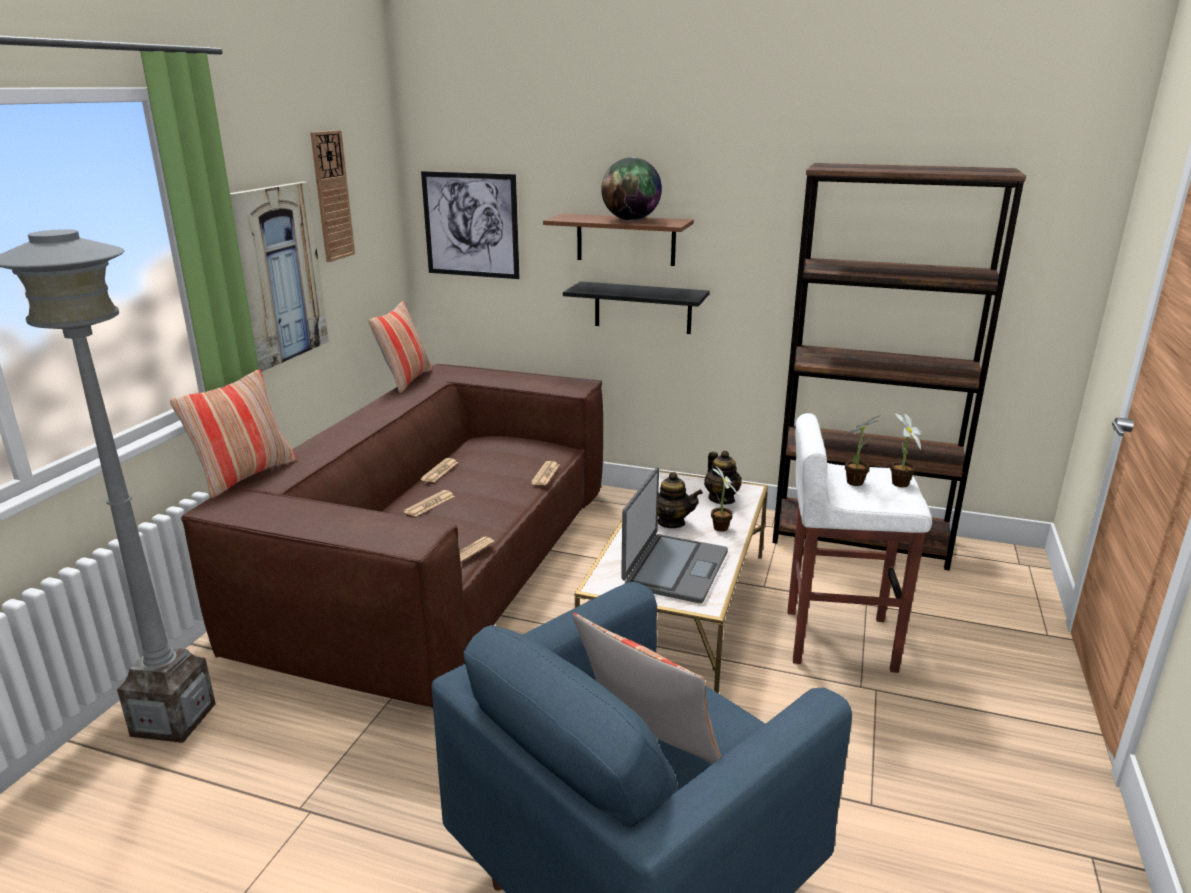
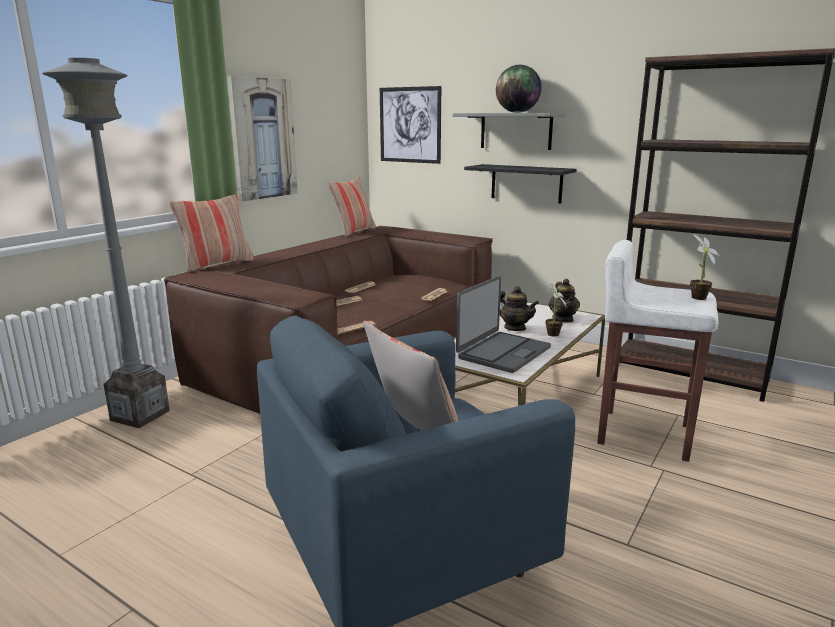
camera: 15 degrees right, 5 degrees down
wall clock [310,130,355,262] -> none
brown shelf [543,213,694,266] -> grey shelf [453,113,566,150]
potted plant [844,415,881,486] -> none

